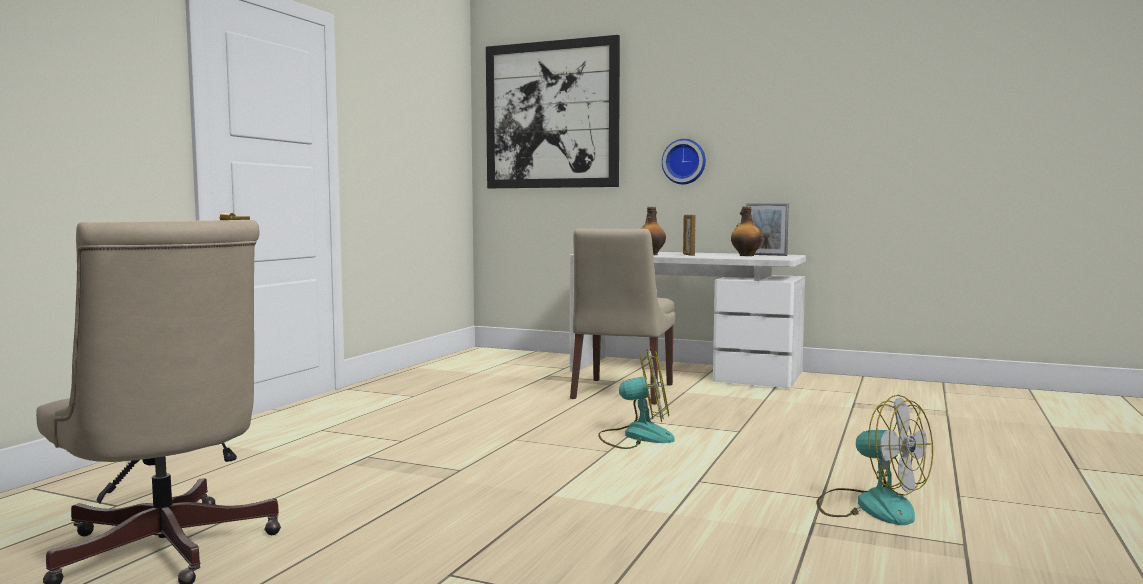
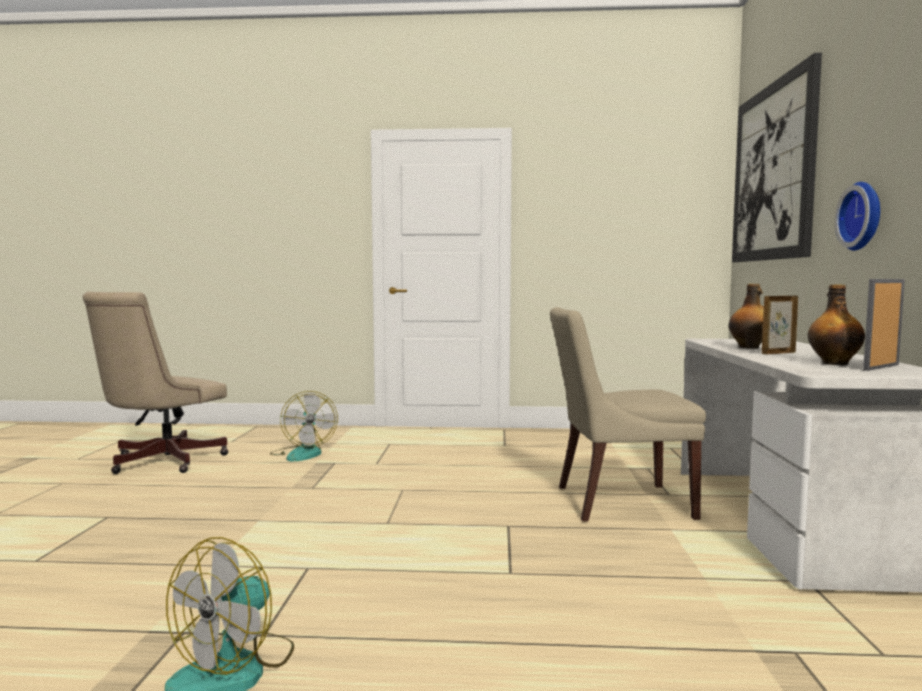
camera: 70 degrees right, 0 degrees up
fan [598,349,675,449] -> fan moved to [270,391,338,461]
picture frame [746,203,789,256] -> picture frame turned 45 degrees clockwise [863,279,905,371]

